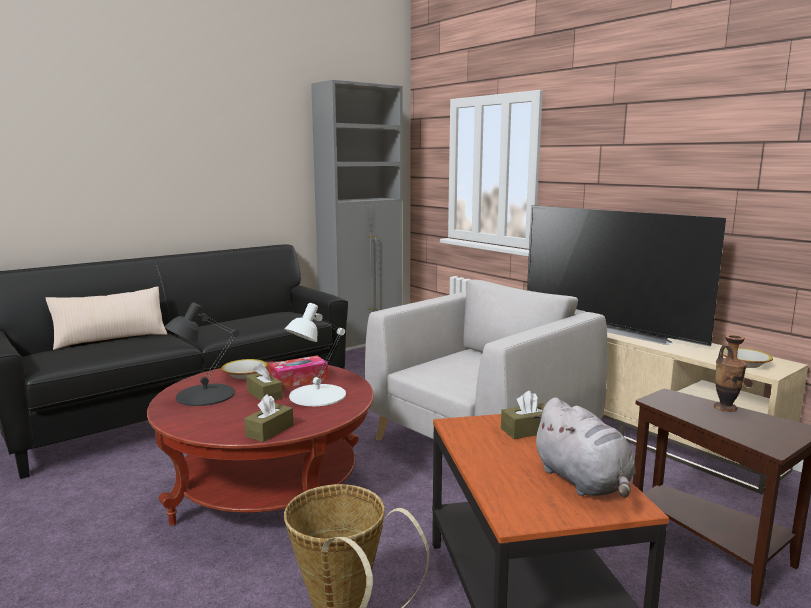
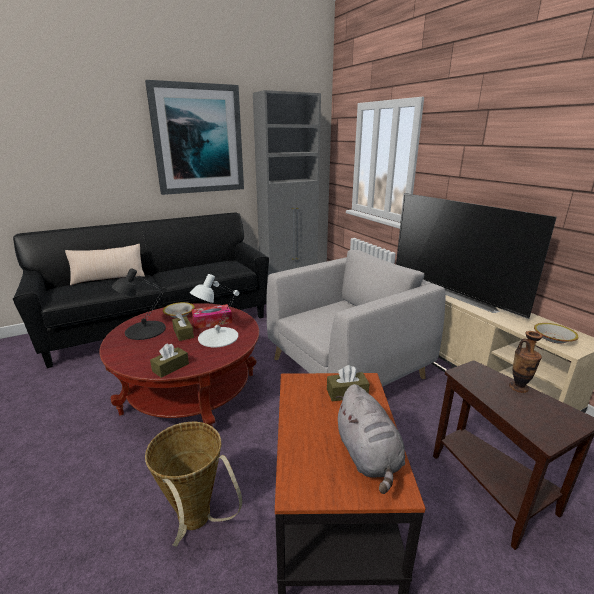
camera: 10 degrees right, 10 degrees up
none -> picture [145,80,244,195]

